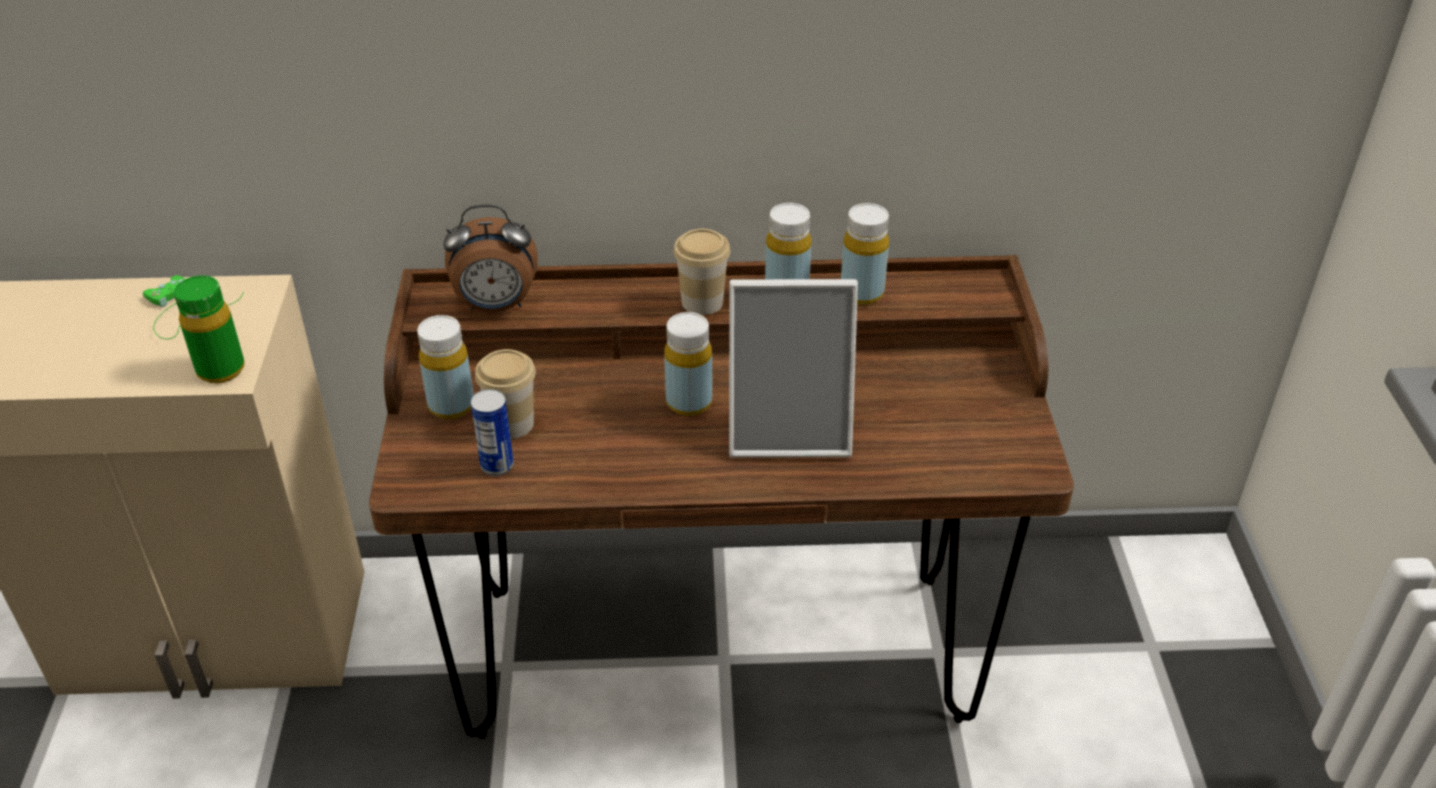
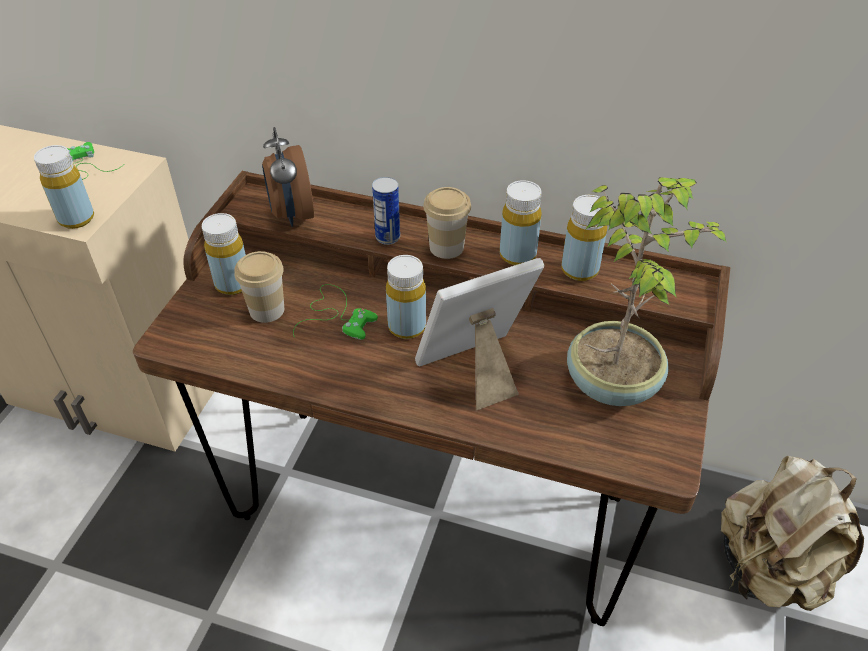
camera: 20 degrees right, 5 degrees up
green bottle [174,276,245,383] -> yellow bottle [34,145,94,229]
alarm clock [443,204,538,312] -> alarm clock turned 60 degrees clockwise [262,127,314,227]
can [471,389,514,476] -> can moved to [372,177,400,245]
picture frame [729,279,858,458] -> picture frame turned 135 degrees clockwise [415,258,544,410]
none -> green game controller [293,284,378,340]
none -> potted plant [567,177,727,406]
none -> beige backpack [721,456,864,611]

